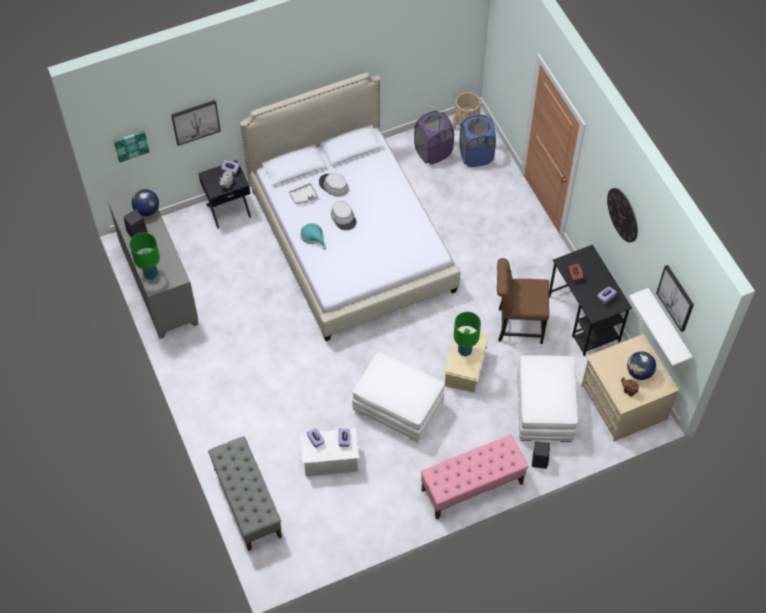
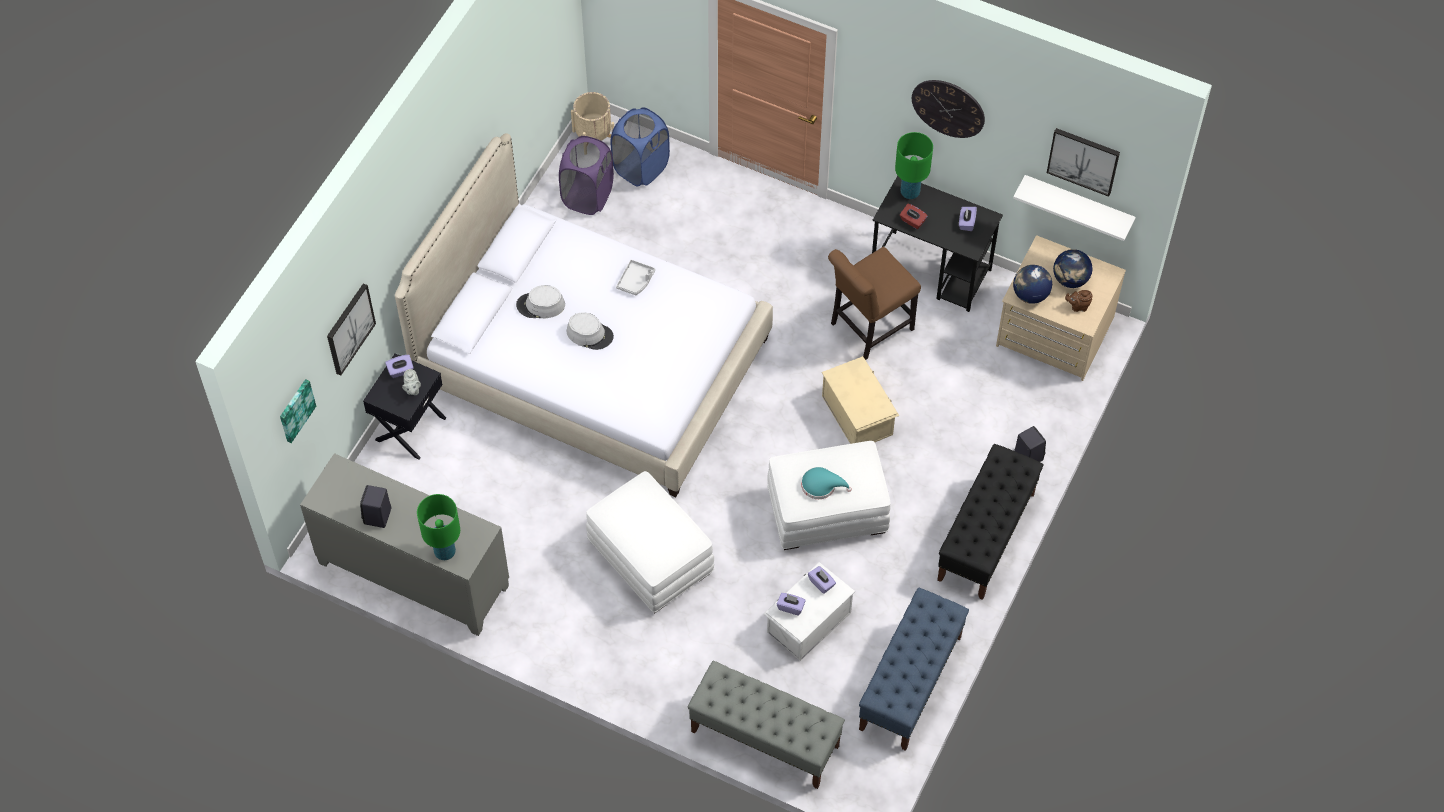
camera: 40 degrees left, 0 degrees up
globe [132,189,159,216] -> globe moved to [1013,265,1052,304]
grey tray [289,183,319,204] -> grey tray moved to [616,260,655,295]
turquoise hat [300,223,326,249] -> turquoise hat moved to [801,467,852,499]
pink bench [421,434,529,520] -> black bench [937,444,1044,600]
green table lamp [454,312,481,356] -> green table lamp moved to [895,132,933,199]
white ottoman [517,355,578,442] -> white ottoman moved to [586,471,714,613]
none -> blue bench [859,588,969,751]

